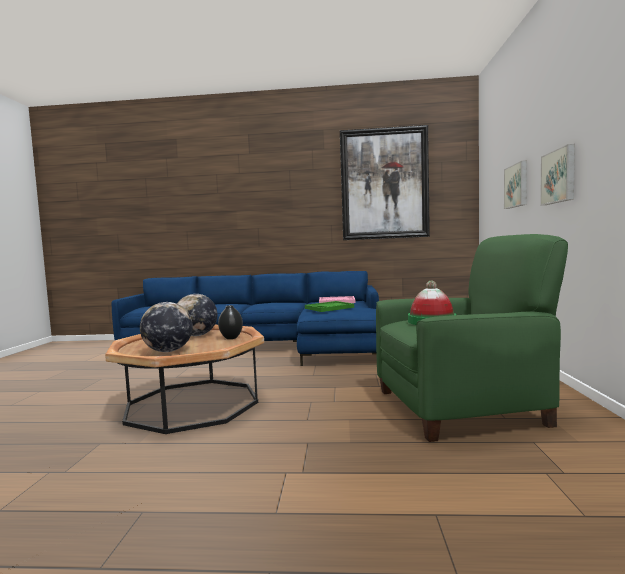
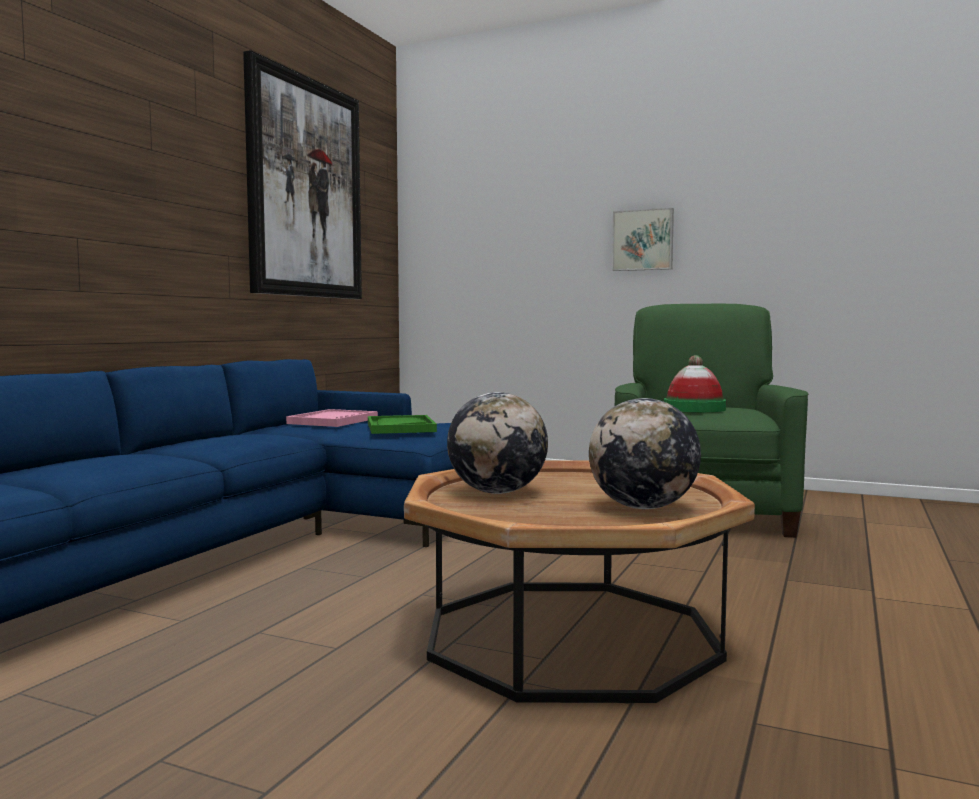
camera: 70 degrees left, 0 degrees up
black vase [218,305,243,339] -> none
picture [504,161,527,209] -> none

